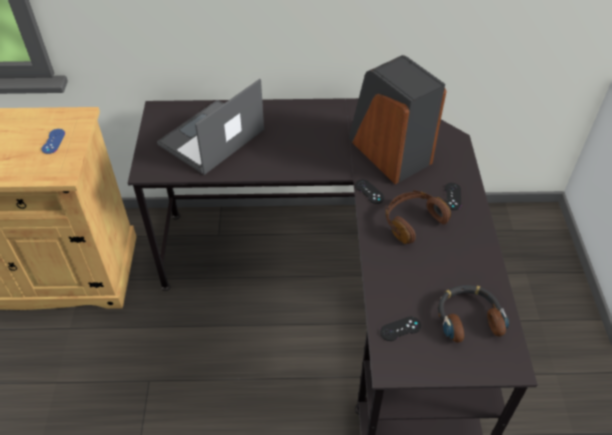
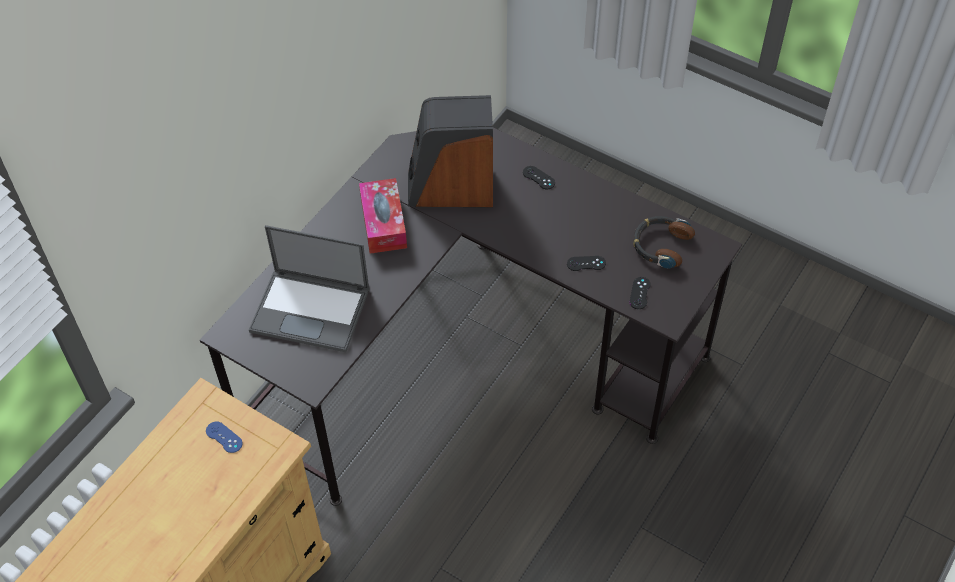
camera: 55 degrees left, 5 degrees up
laptop [157,79,264,175] -> laptop turned 60 degrees counterclockwise [249,225,369,352]
black game controller [355,180,384,204] -> black game controller moved to [567,256,606,271]
brown headphones [385,190,451,244] -> none
none -> tissue box [359,178,407,254]

